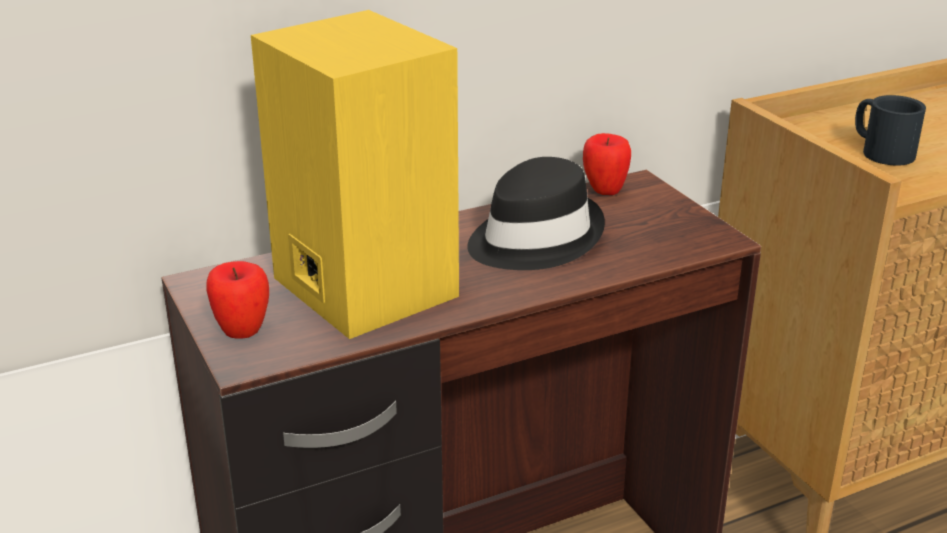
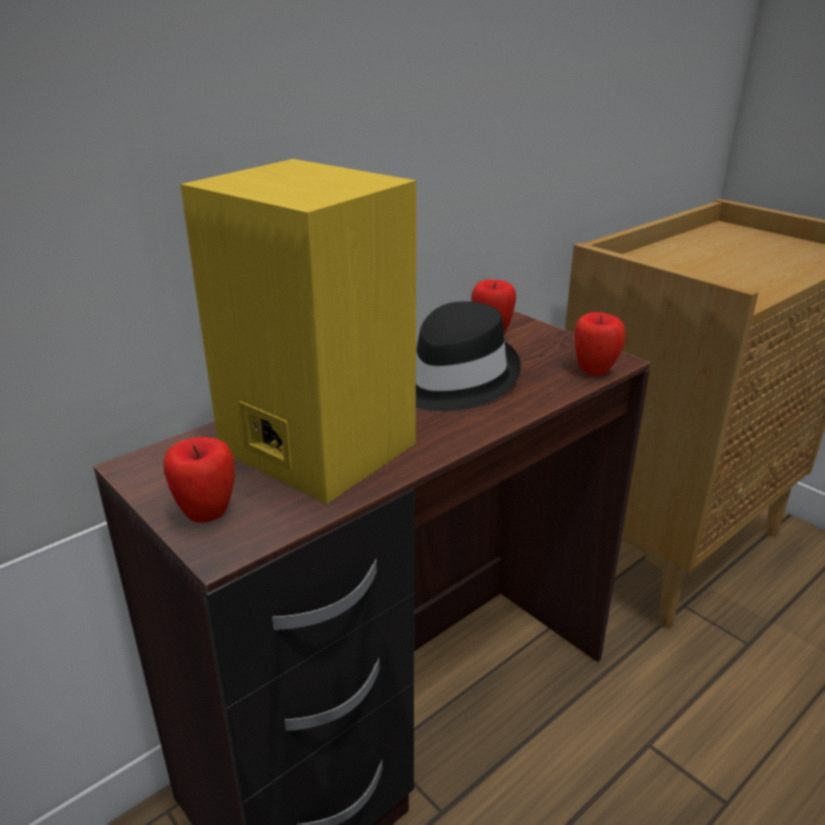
camera: 15 degrees left, 0 degrees up
black mug [855,95,926,166] -> none
none -> apple [575,312,626,376]

